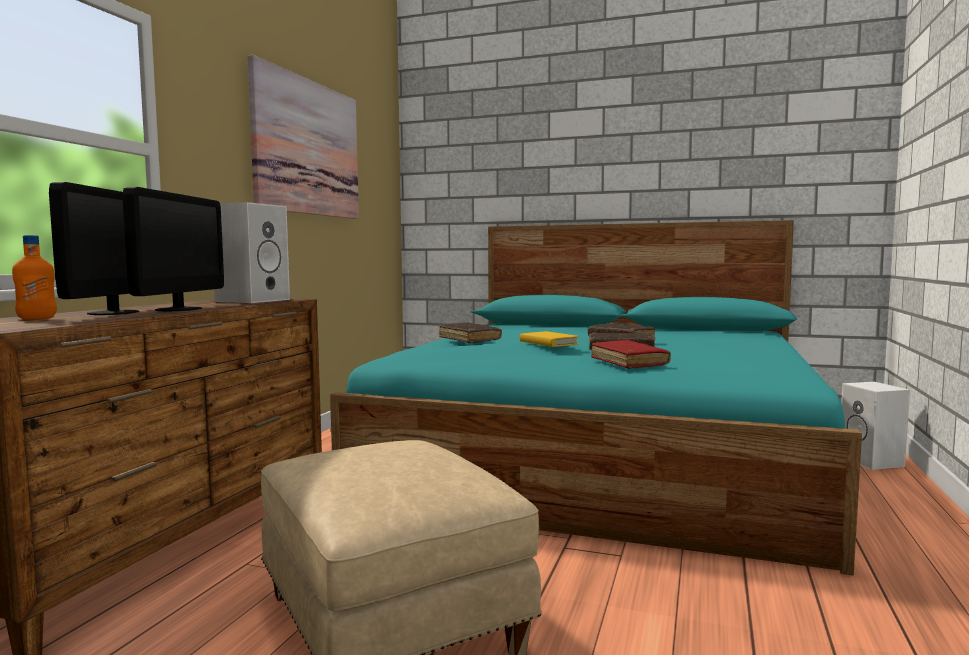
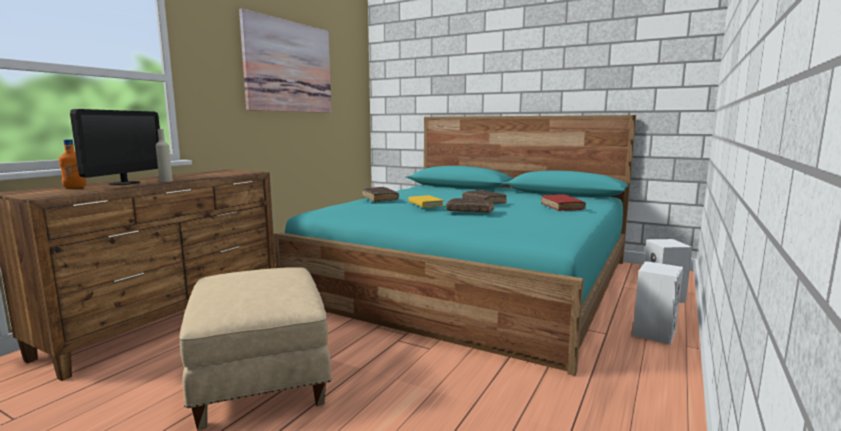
camera: 10 degrees right, 5 degrees up
monitor [122,187,224,311] -> beige bottle [156,129,173,182]
white speaker [214,202,290,303] -> white speaker moved to [632,261,683,345]
red book [591,340,671,369] -> red book moved to [541,194,586,211]

